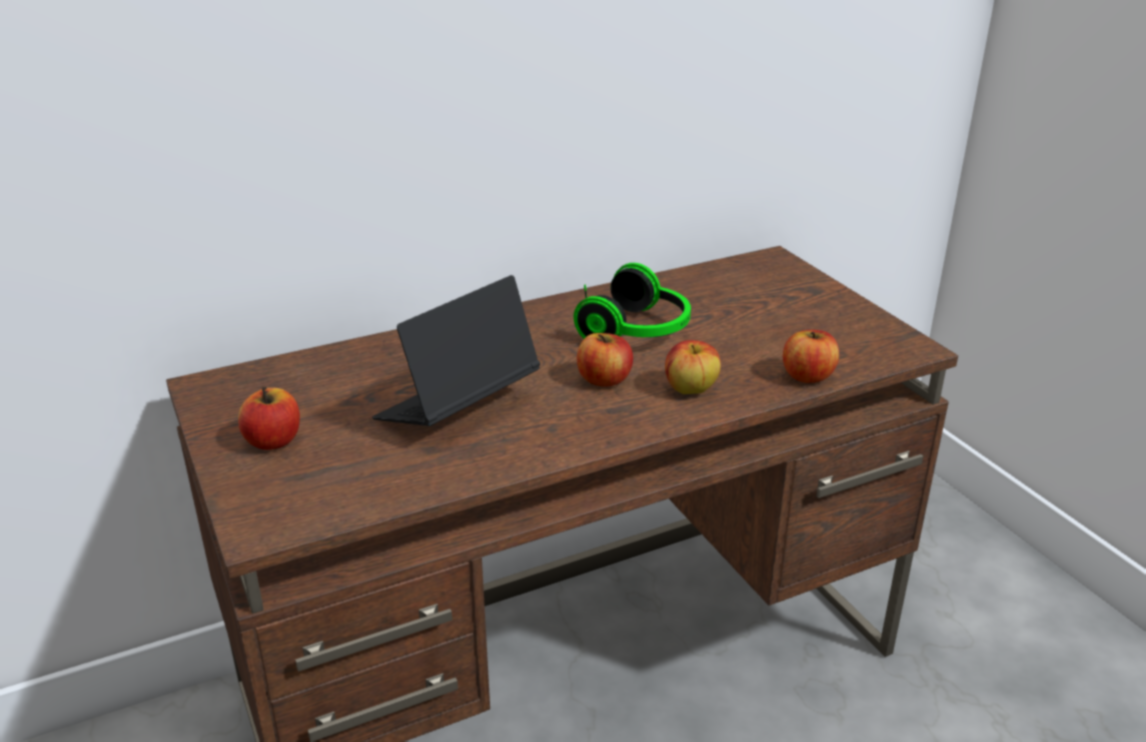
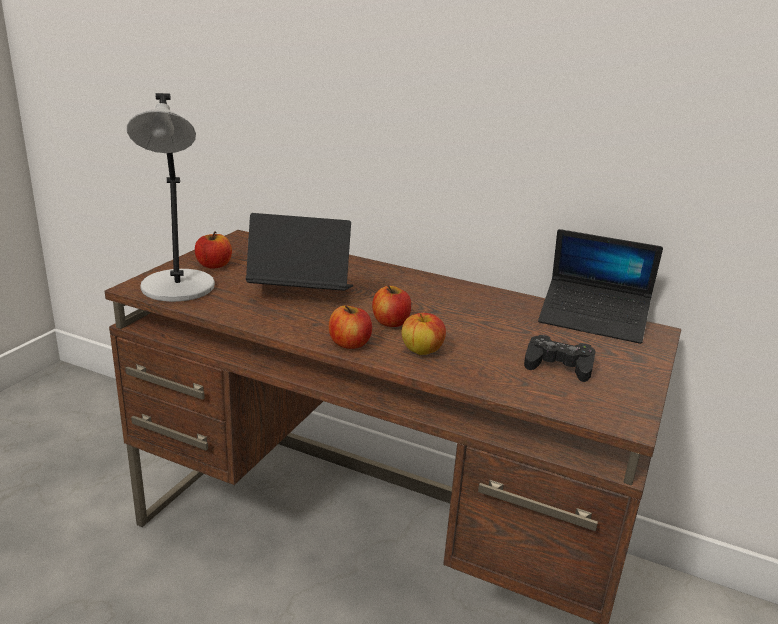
camera: 50 degrees right, 5 degrees down
headphones [574,263,691,339] -> none
apple [783,330,839,383] -> apple moved to [329,305,372,349]
none -> grey table lamp [127,93,215,302]
none -> black game controller [524,335,596,382]
none -> laptop [538,229,663,344]

